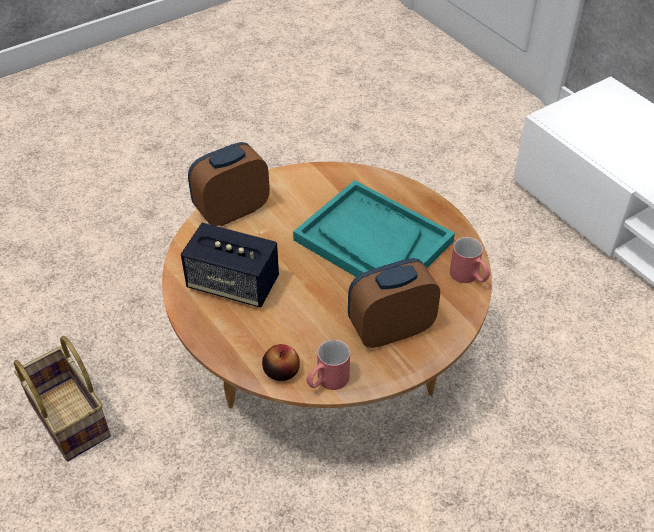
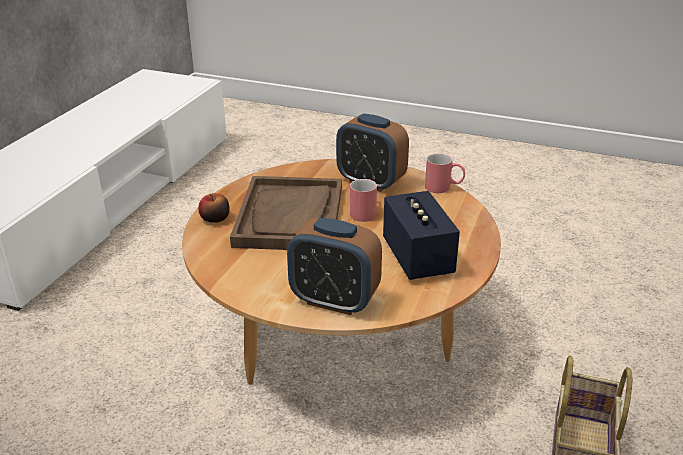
camera: 125 degrees left, 15 degrees down
apple [262,344,300,381] -> apple moved to [198,193,230,223]
turquoise tray [293,180,455,277] -> brown tray [230,176,342,250]
red mug [450,237,490,283] -> red mug moved to [350,179,377,222]

